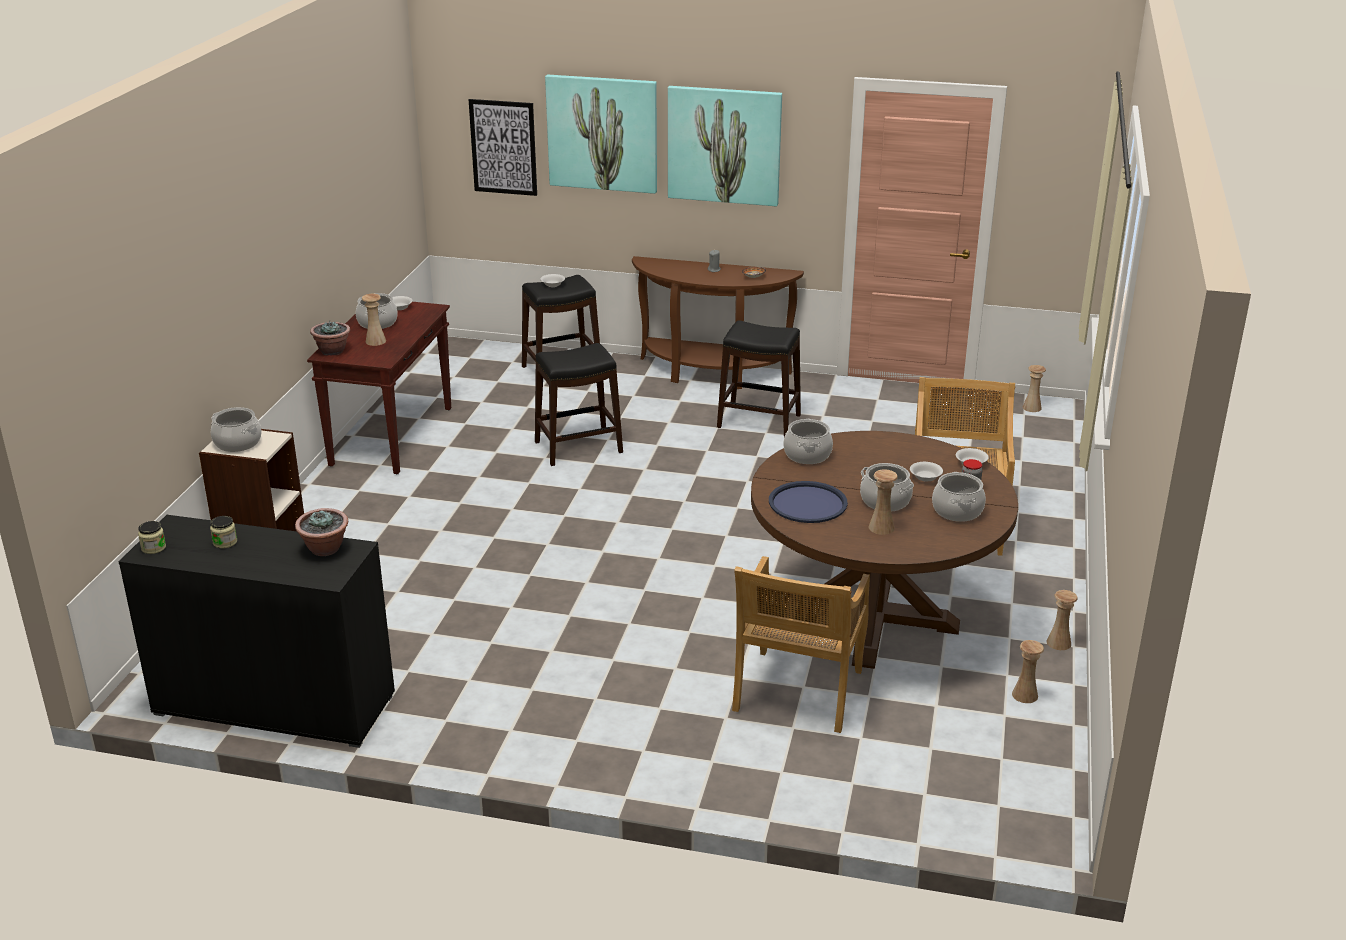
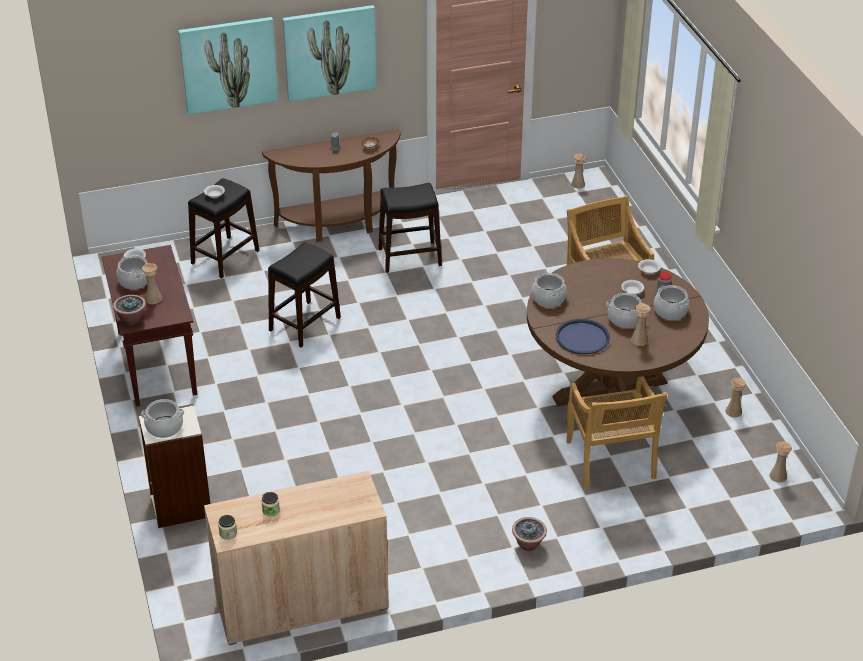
camera: 30 degrees left, 10 degrees up
black cabinet [119,515,395,748] -> beige cabinet [204,471,389,645]
potted plant [295,508,348,556] -> potted plant moved to [512,517,547,551]
picture [469,99,537,196] -> none
beige vase [1046,590,1078,650] -> beige vase moved to [769,441,792,482]

